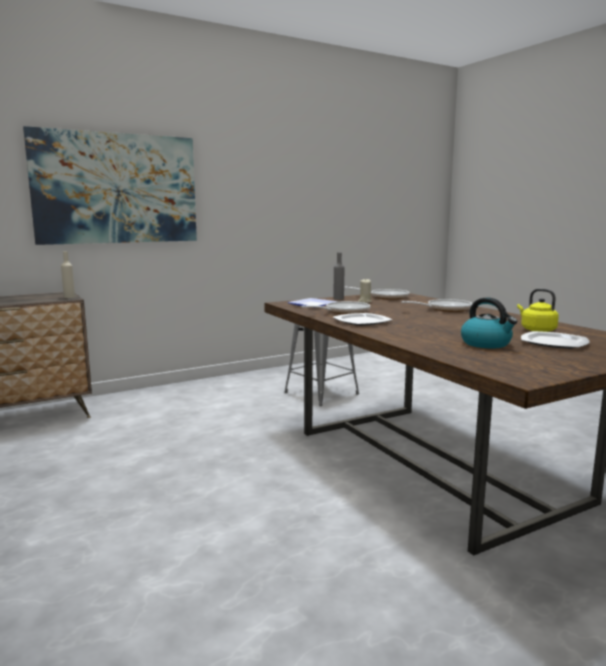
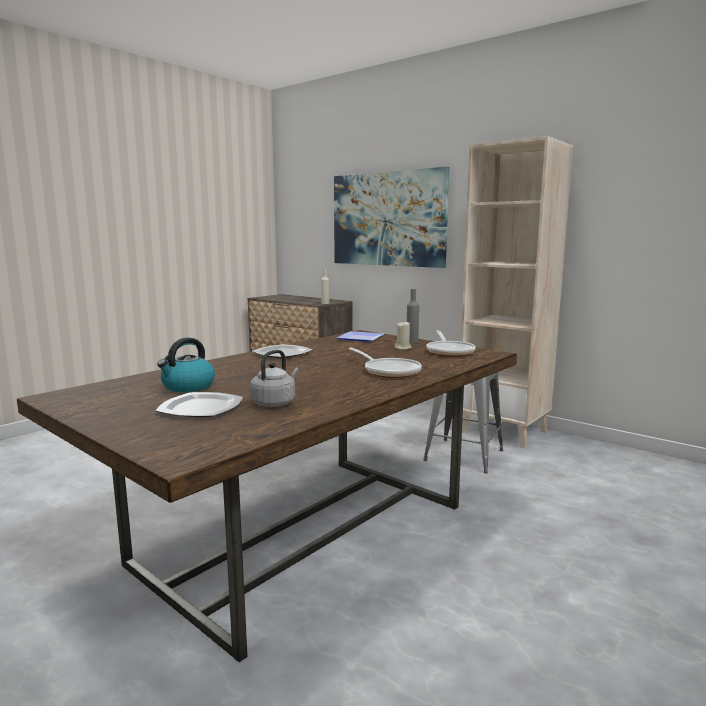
camera: 70 degrees right, 0 degrees up
frying pan [301,301,370,314] -> none
yellow kettle [517,289,559,332] -> grey kettle [250,350,299,407]
none -> beige bookcase [461,136,573,448]

